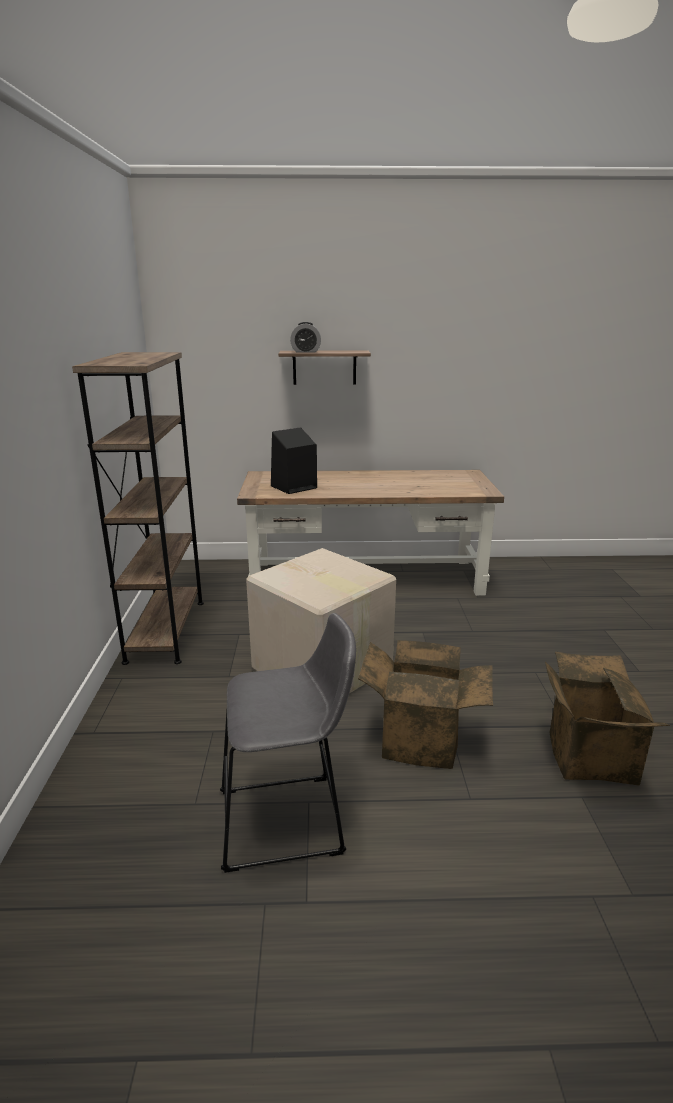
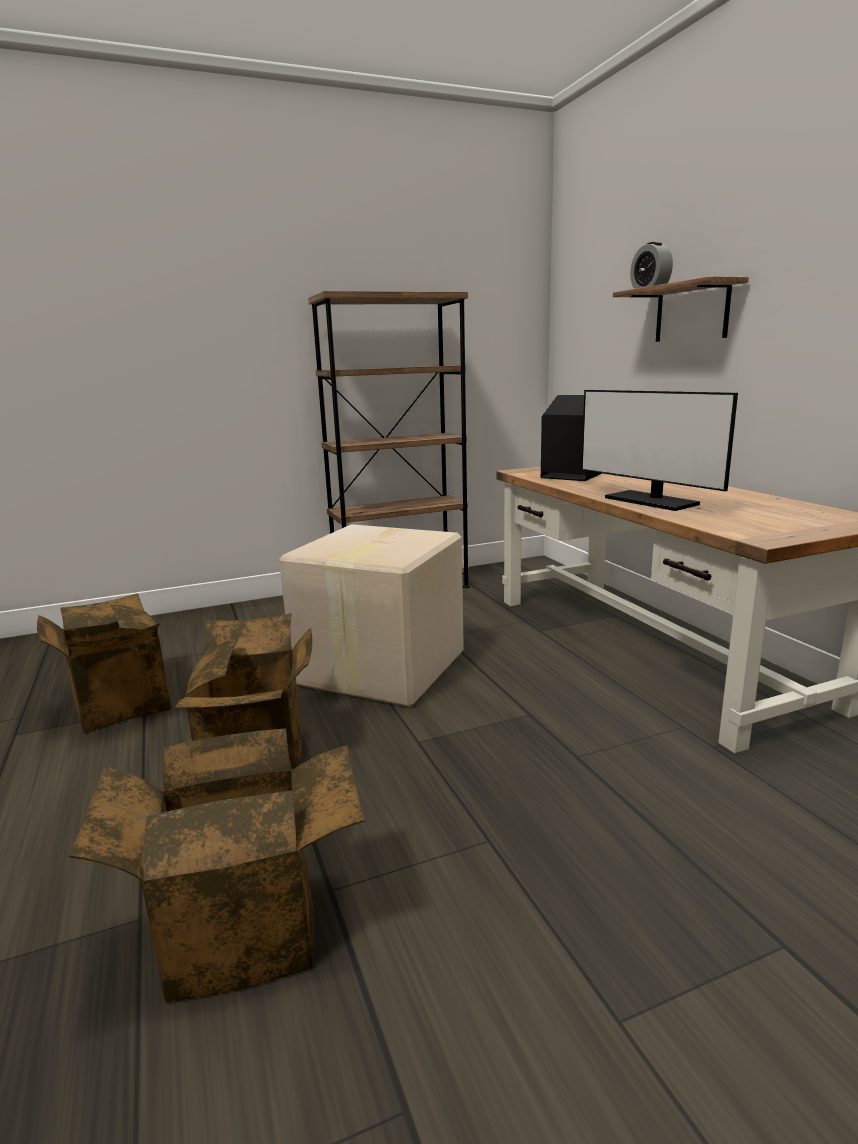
camera: 70 degrees right, 5 degrees down
grey stool [220,613,356,873] -> cardboard box [37,593,172,733]
none -> monitor [581,390,738,511]

